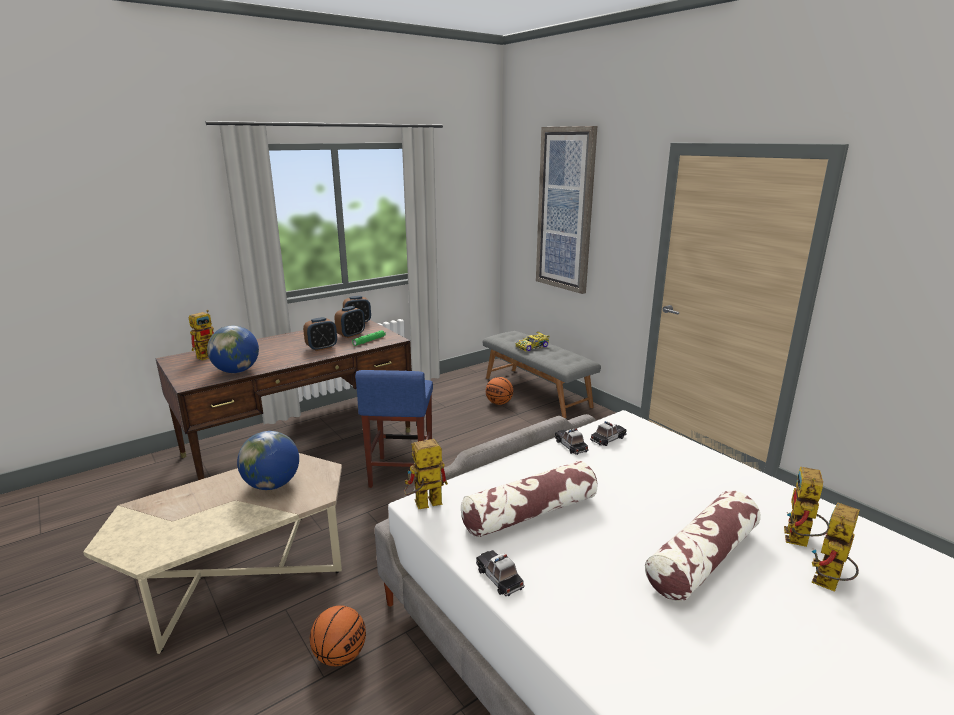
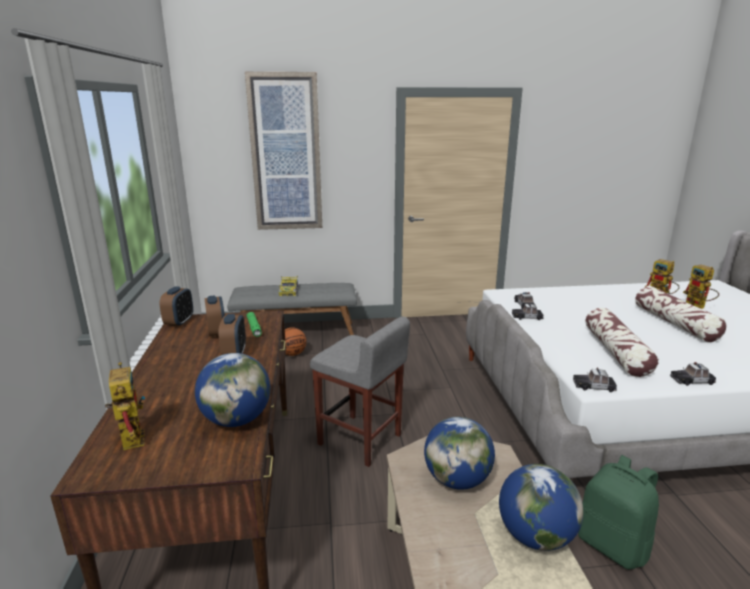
camera: 60 degrees left, 0 degrees up
basketball [310,606,366,666] -> green backpack [578,455,659,570]
blue stool [355,370,433,488] -> grey stool [310,316,410,467]
toy robot [404,439,448,509] -> toy car [573,367,617,392]
none -> globe [499,464,583,551]

